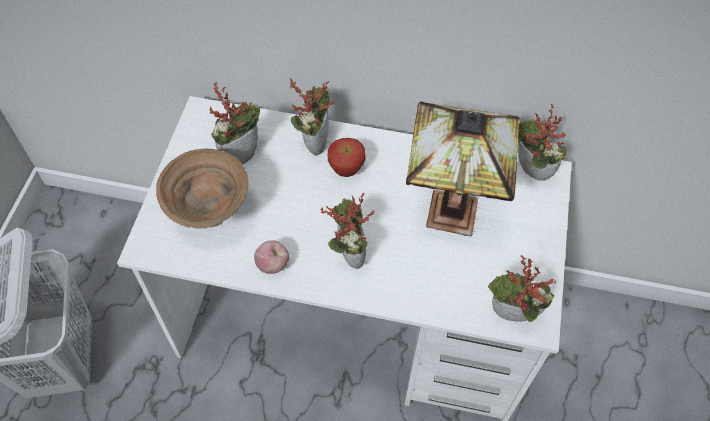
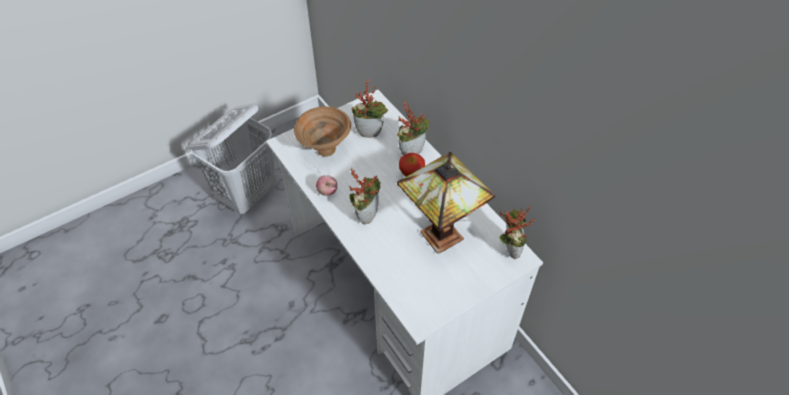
camera: 45 degrees right, 5 degrees down
potted plant [488,255,556,322] -> none

